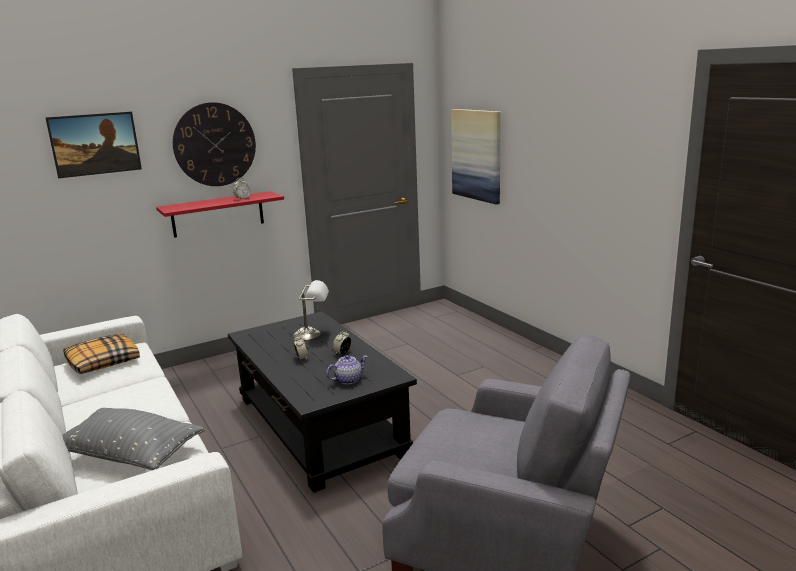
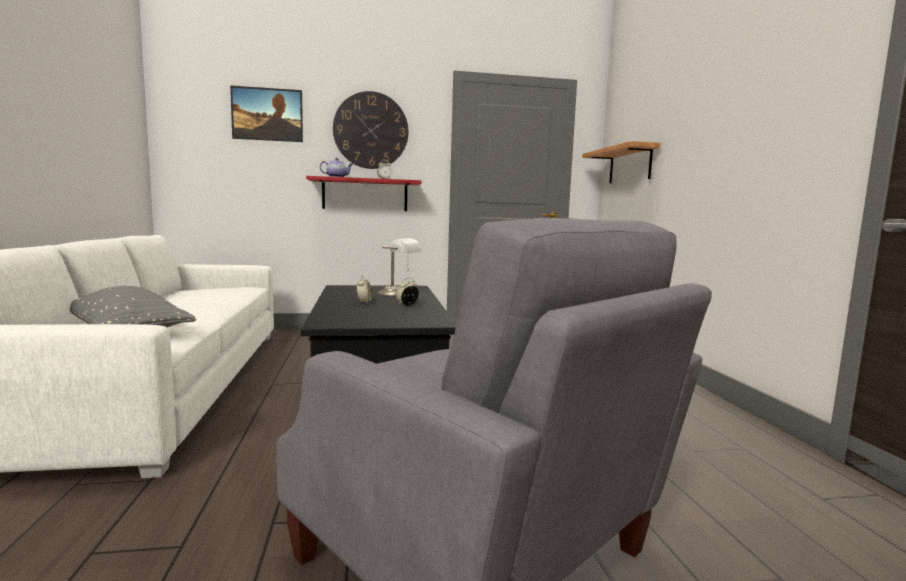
camera: 20 degrees right, 10 degrees down
pillow [64,333,140,374] -> none
teapot [326,355,368,384] -> teapot moved to [320,158,353,177]
picture [451,109,501,205] -> shelf [582,141,660,183]

